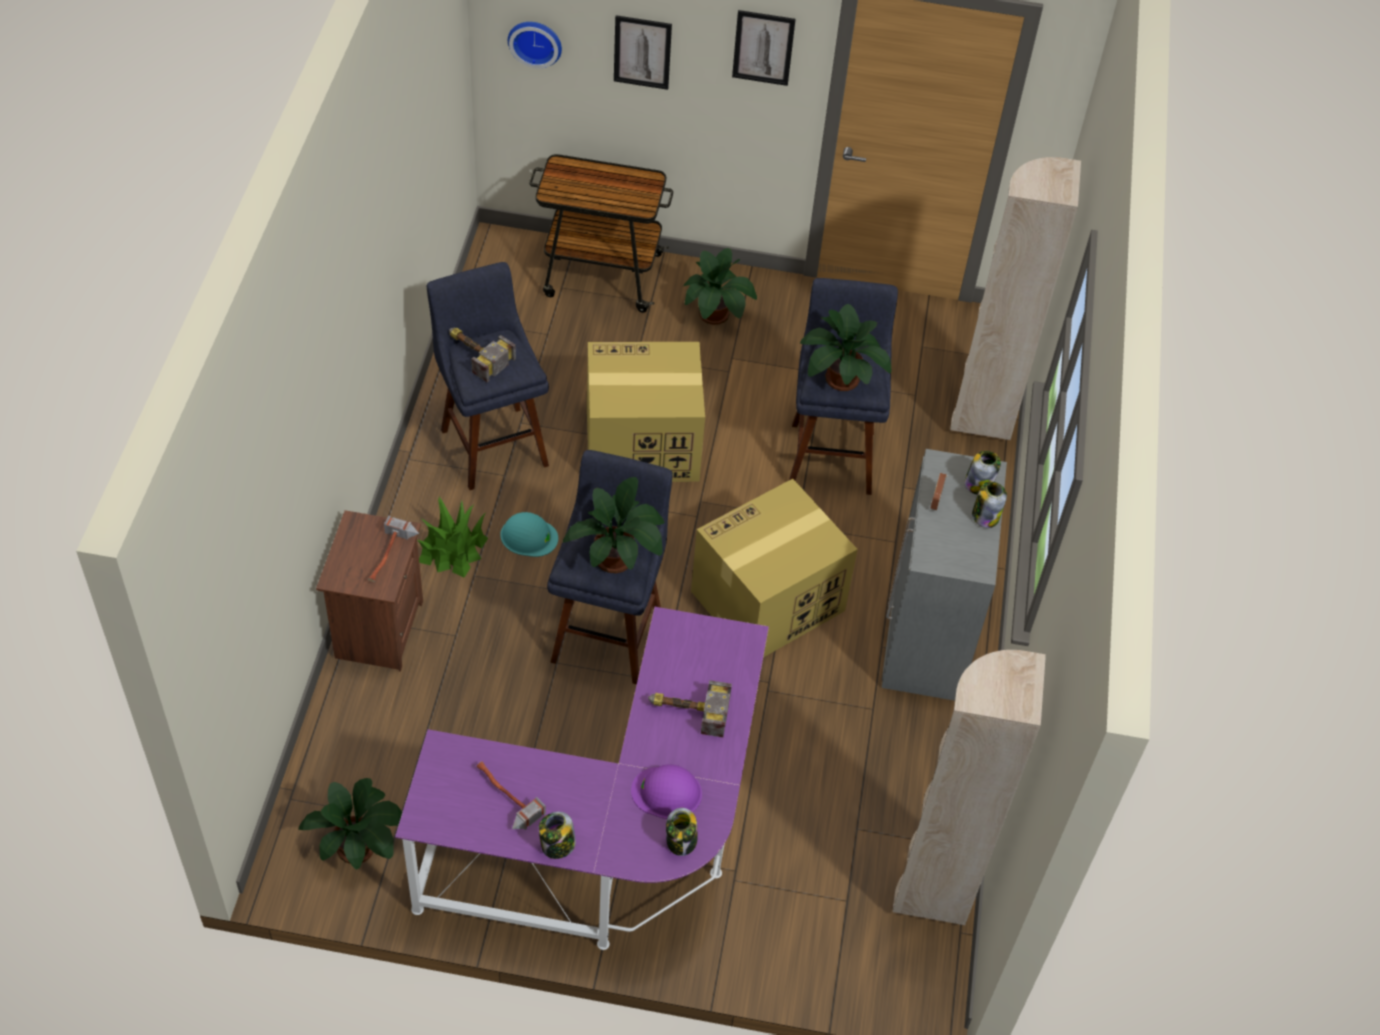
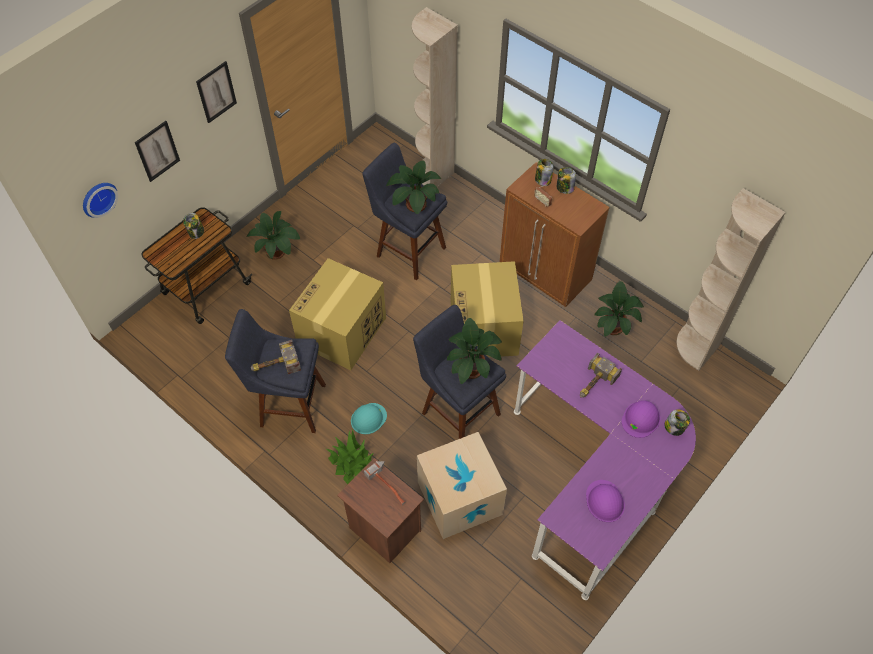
camera: 55 degrees left, 5 degrees up
potted plant [298,778,402,869] -> potted plant moved to [594,281,644,337]
hammer [476,761,546,830] -> purple hard hat [586,480,625,522]
jar [539,812,576,859] -> jar moved to [183,213,204,239]
grey cabinet [882,449,1007,701] -> brown cabinet [500,162,610,307]
none -> cardboard box [417,432,507,539]

